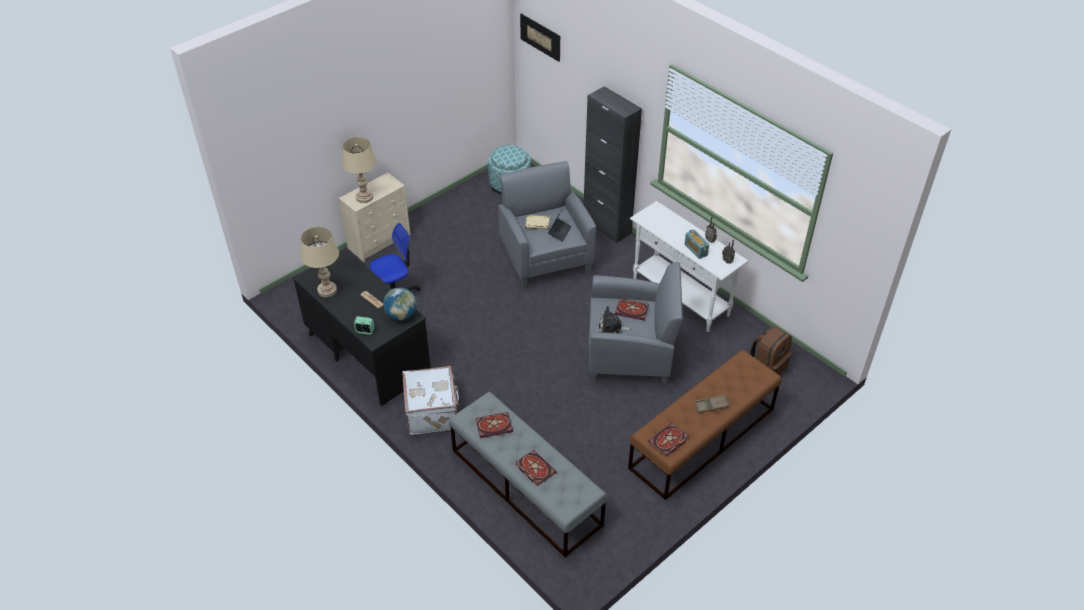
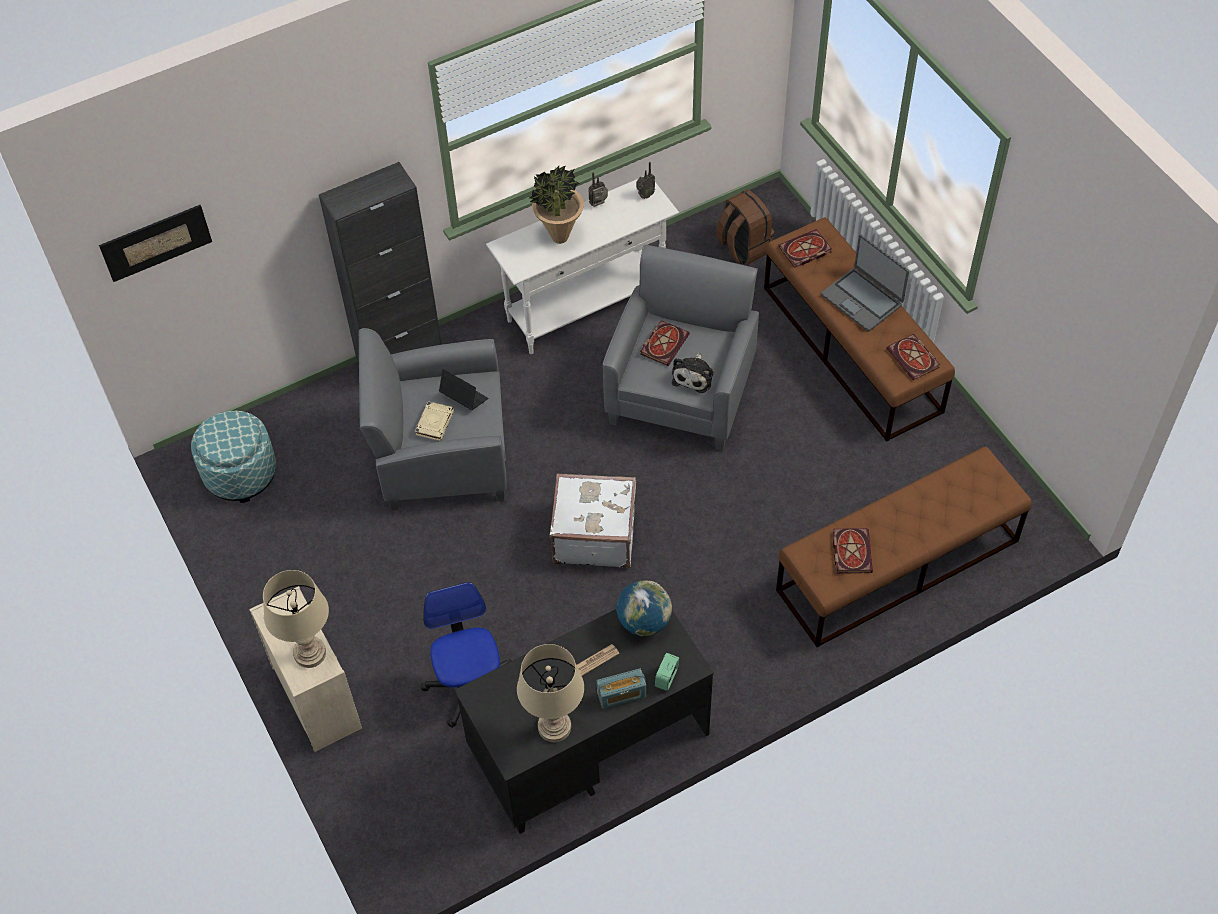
camera: 75 degrees left, 10 degrees up
white suitcase [402,366,459,435] -> white suitcase moved to [549,473,636,568]
grey bench [449,392,607,557] -> brown bench [776,447,1032,647]
book [515,450,556,486] -> book moved to [778,229,832,268]
radio [685,229,709,259] -> radio moved to [597,668,646,709]
brown tray [694,395,729,413] -> laptop [821,235,909,331]
none -> potted plant [529,165,584,244]

